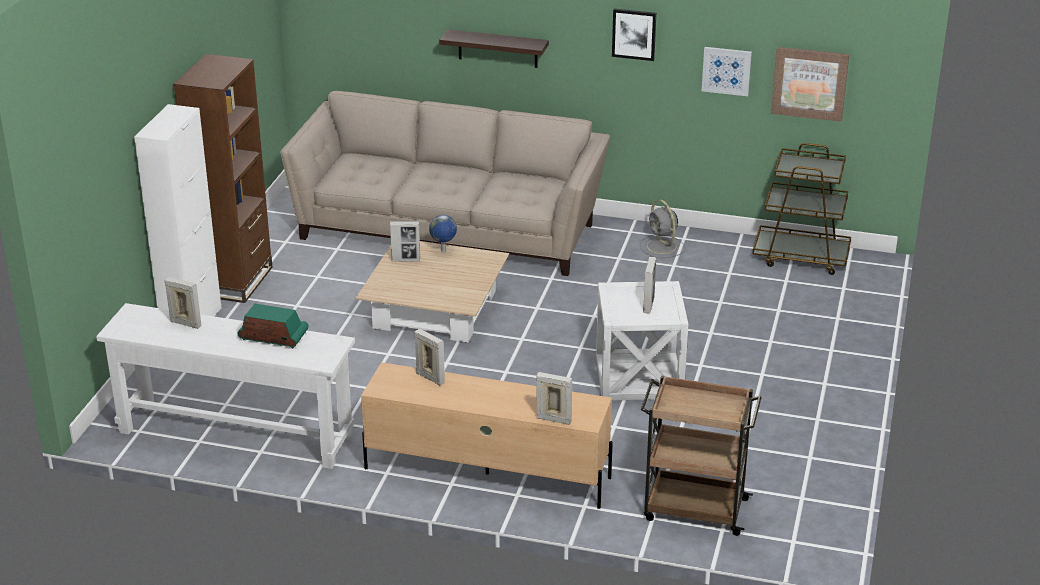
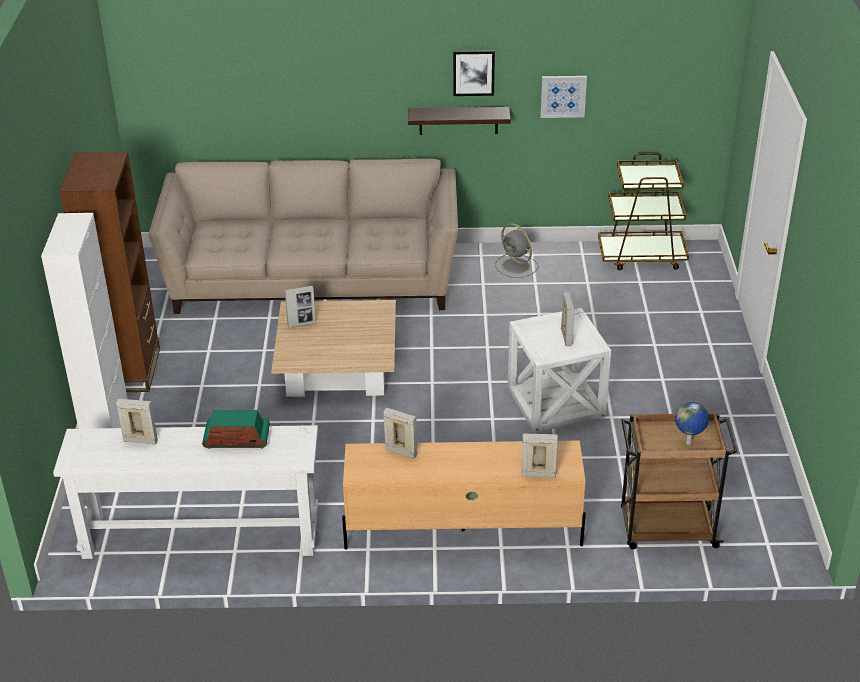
camera: 15 degrees left, 5 degrees up
globe [429,215,457,253] -> globe moved to [675,402,709,445]
shelf [439,29,549,68] -> shelf moved to [408,107,511,135]
picture [771,47,849,122] -> none

